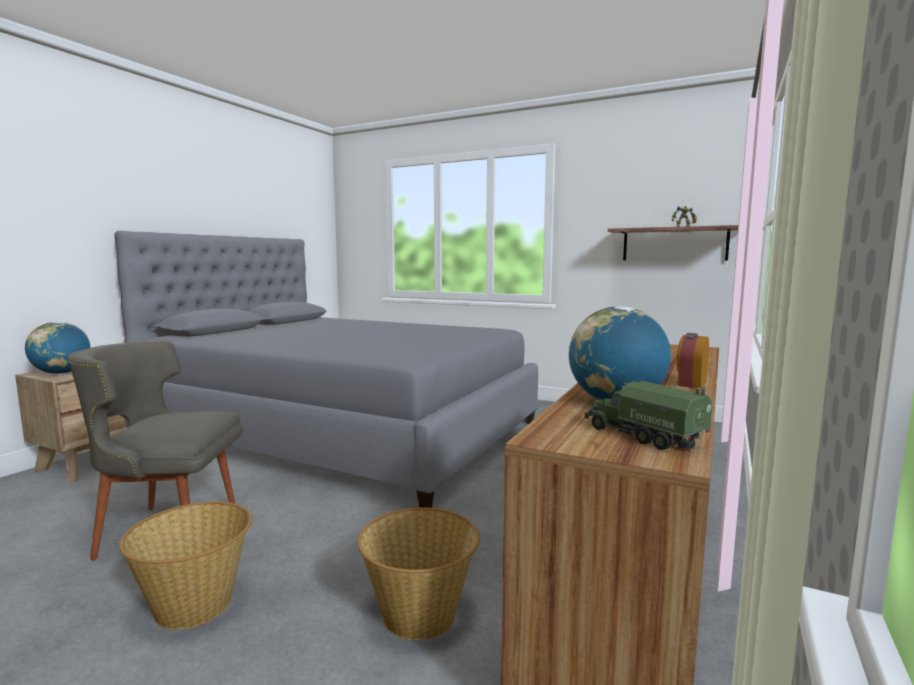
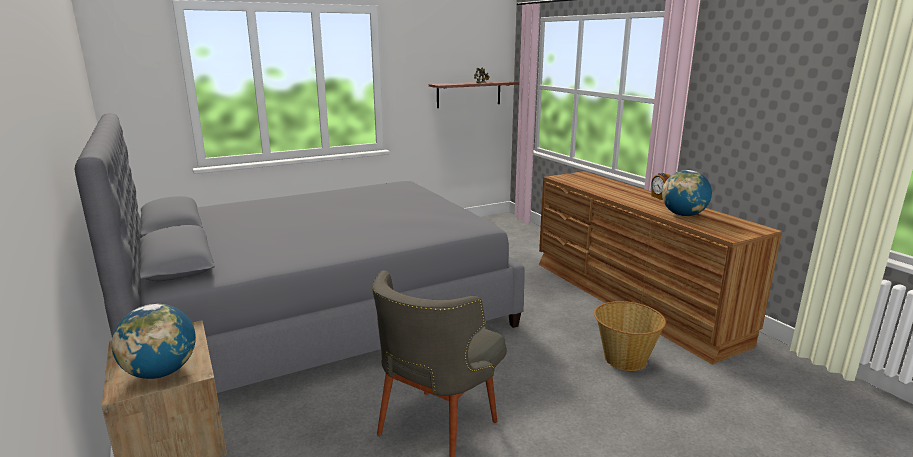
camera: 55 degrees left, 10 degrees up
basket [119,501,252,630] -> none
toy truck [585,381,713,450] -> none

